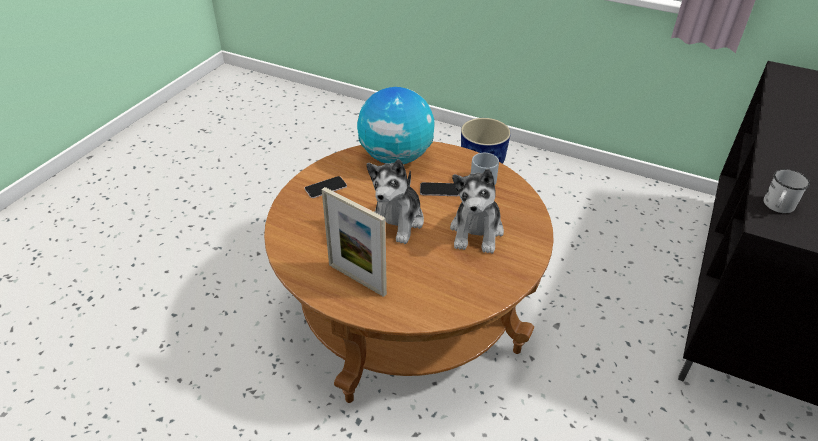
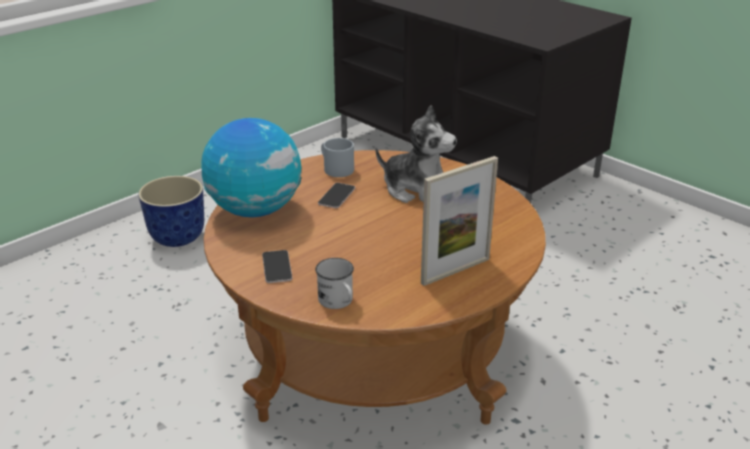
camera: 70 degrees left, 10 degrees down
plush toy [367,159,424,244] -> none
white mug [763,169,810,213] -> white mug moved to [315,258,354,309]

